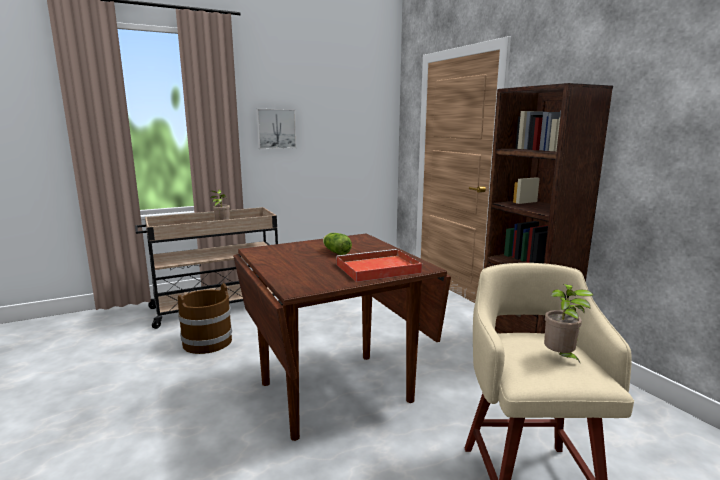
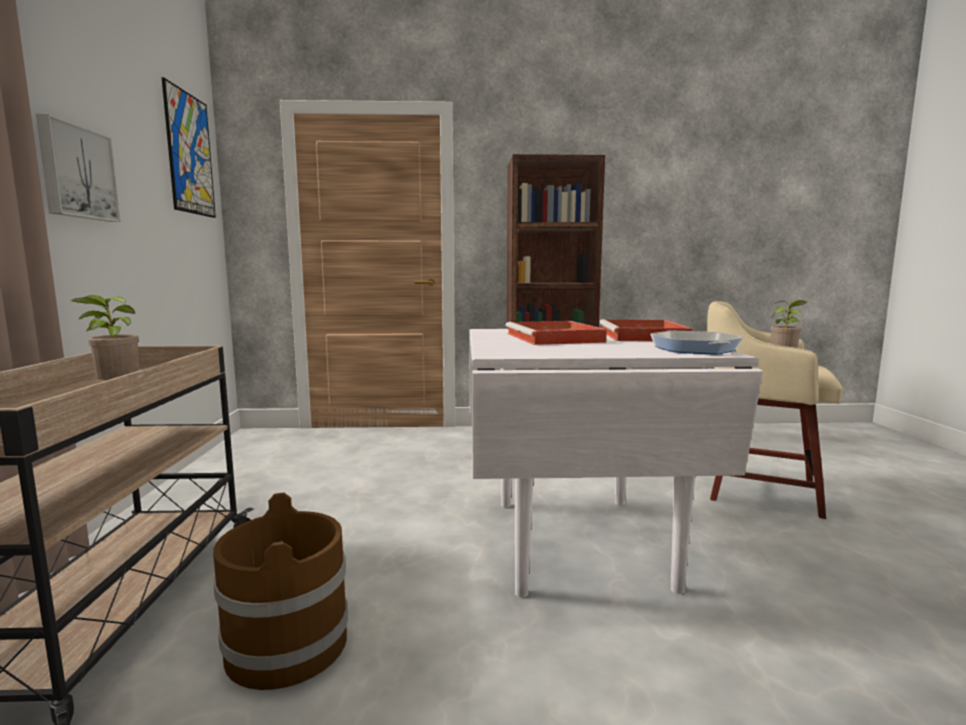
camera: 65 degrees left, 5 degrees down
brown dining table [233,233,451,441] -> white dining table [469,329,763,597]
lettuce [323,233,352,255] -> red tray [506,321,607,345]
none -> picture [162,77,216,218]
none -> frying pan [650,330,743,355]

